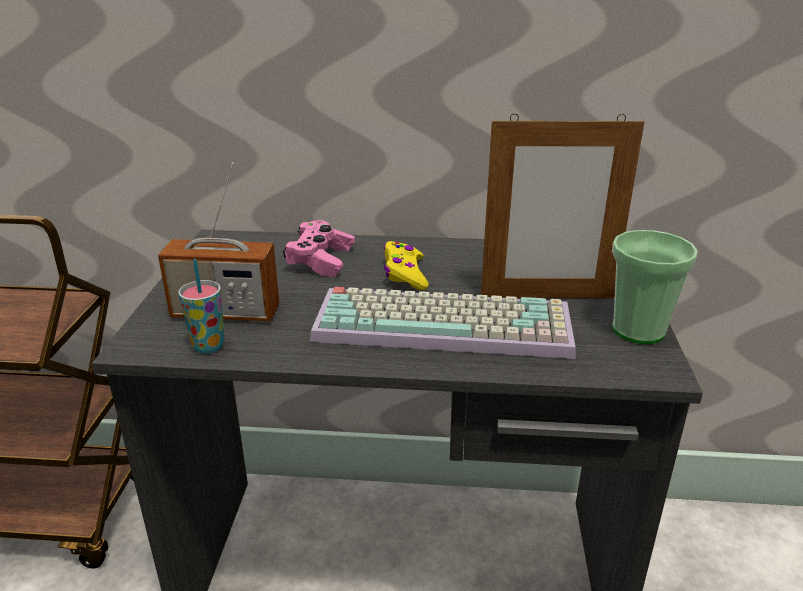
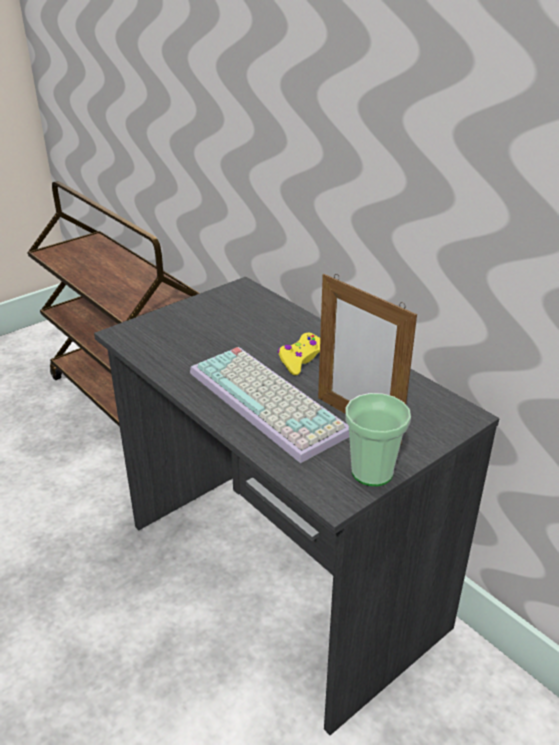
camera: 45 degrees right, 5 degrees up
radio [158,162,279,321] -> none
cup [178,259,225,354] -> none
pink game controller [283,220,355,277] -> none

